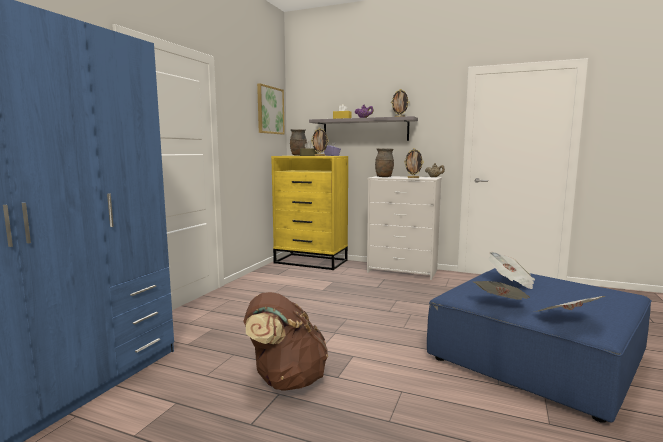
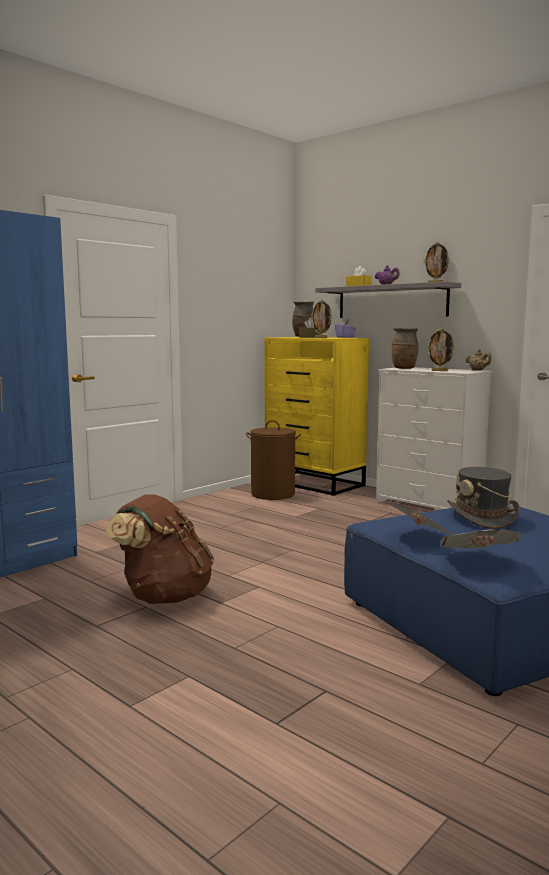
camera: 20 degrees right, 0 degrees up
picture [257,83,285,134] -> none
newspaper [489,252,535,289] -> grey hat [447,467,520,529]
none -> brown laundry basket [246,420,301,500]

